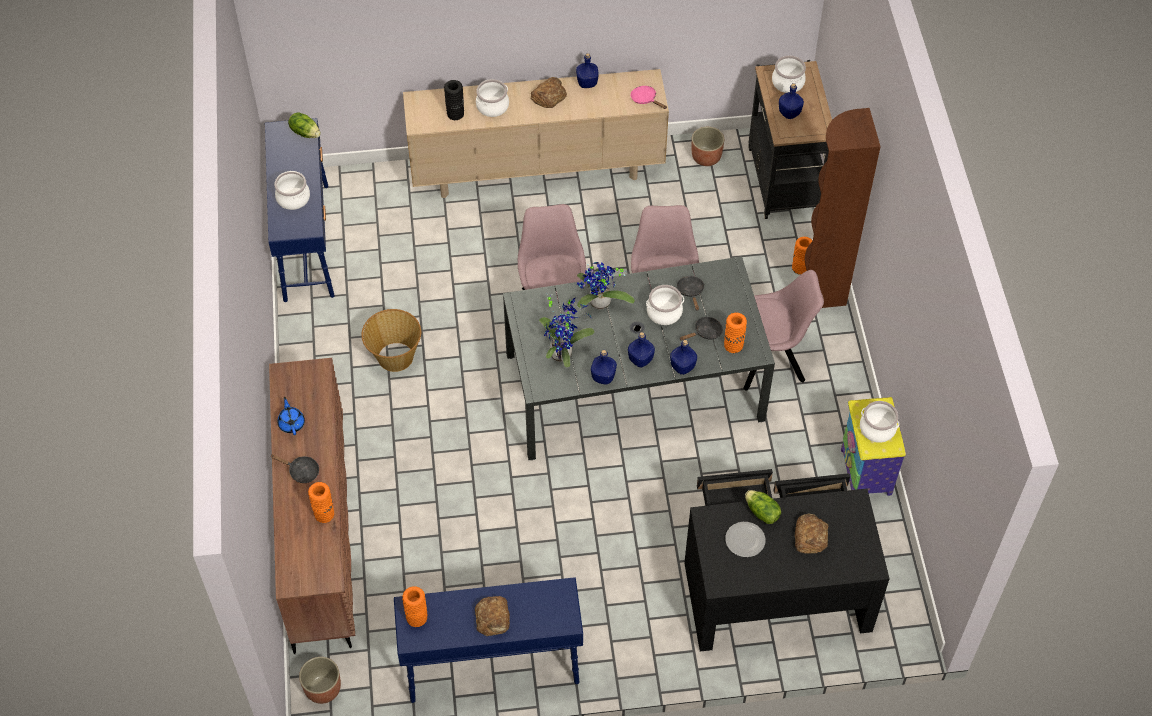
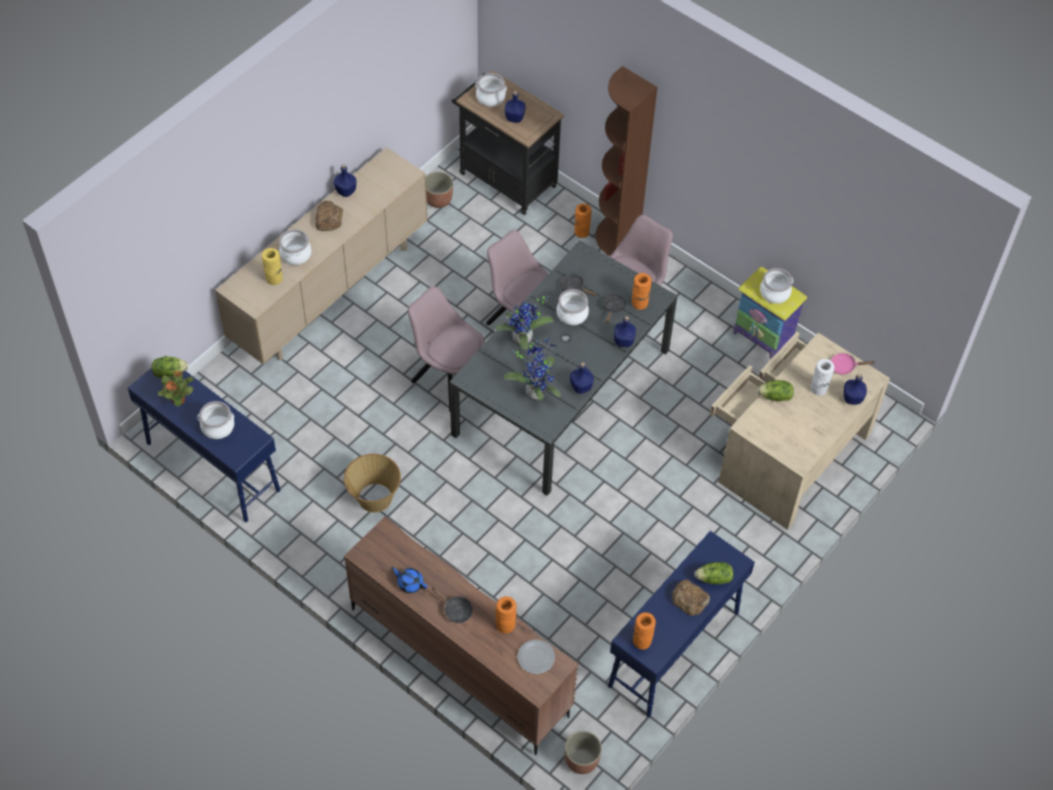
camera: 45 degrees left, 0 degrees up
black frying pan [271,454,319,483] -> black frying pan turned 60 degrees clockwise [431,587,473,623]
black vase [444,80,464,120] -> yellow vase [262,248,283,285]
blue bottle [628,332,655,367] -> blue bottle moved to [844,374,867,405]
pink frying pan [631,86,667,109] -> pink frying pan moved to [830,353,875,375]
black desk [684,469,890,651] -> beige desk [710,332,890,530]
plate [725,522,765,557] -> plate moved to [517,639,555,674]
bread [795,513,828,554] -> white vase [811,359,835,396]
none -> potted plant [158,370,194,407]
none -> lettuce [694,562,733,585]

